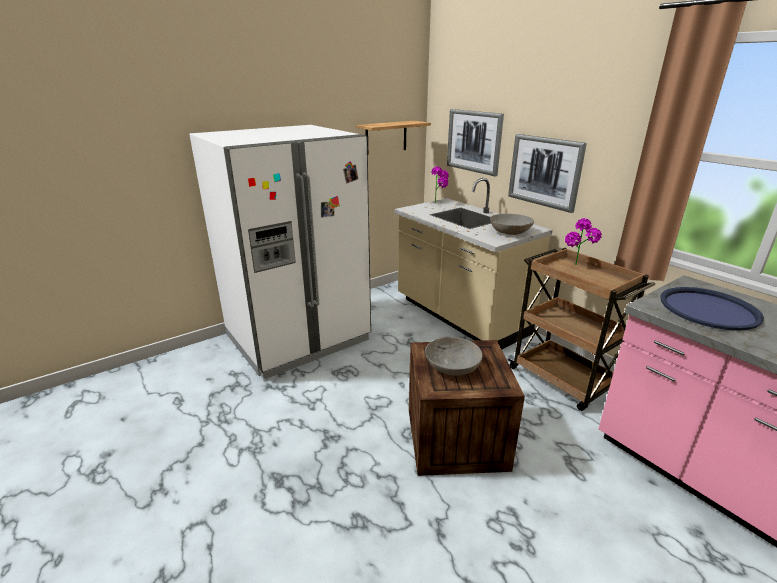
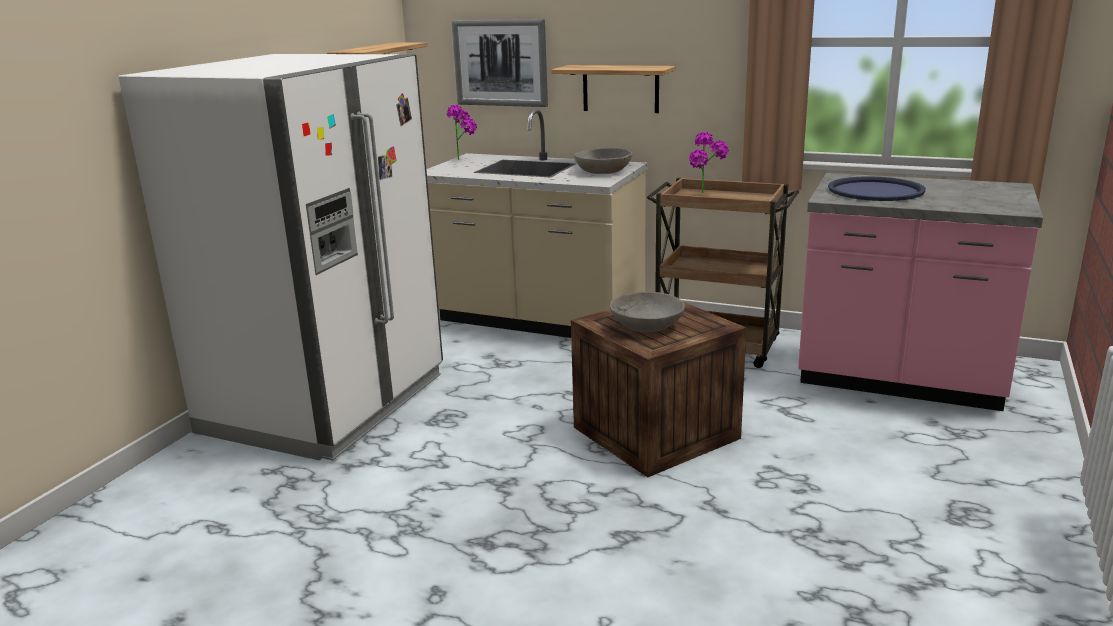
camera: 30 degrees left, 5 degrees down
picture [508,134,587,213] -> shelf [551,65,676,113]

